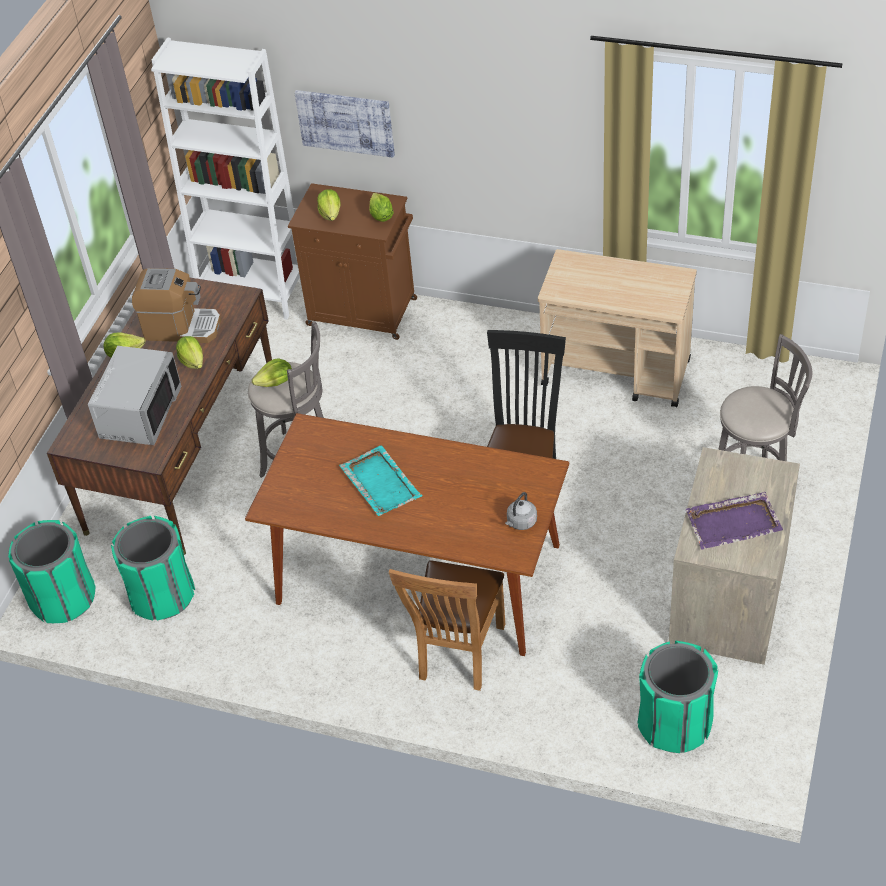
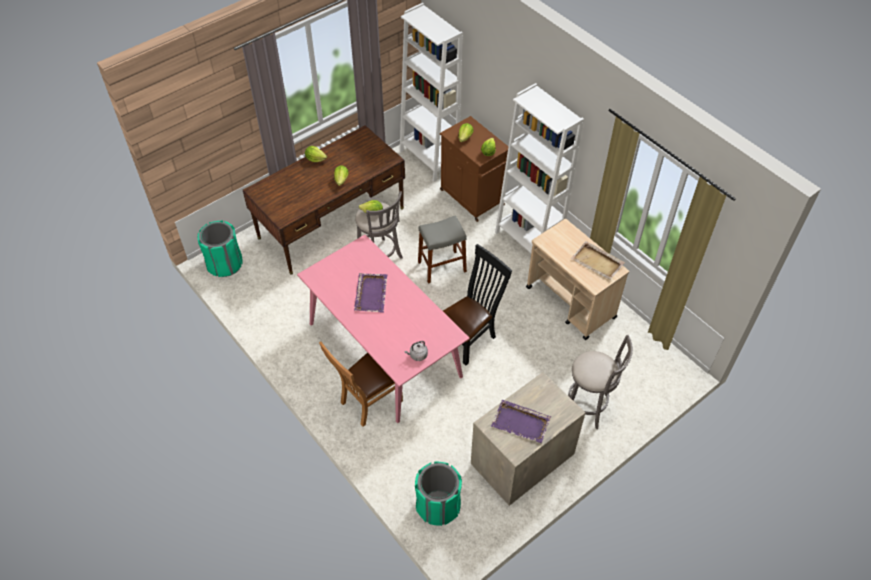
camera: 30 degrees right, 5 degrees up
grey microwave [88,346,182,445] -> none
green trash can [111,516,195,620] -> none
coffee machine [132,268,221,343] -> none
brown dining table [245,413,569,656] -> pink dining table [297,235,470,423]
picture [295,90,395,158] -> none
turquoise tray [339,445,423,516] -> purple tray [354,273,387,313]
none -> grey stool [418,215,467,284]
none -> white bookcase [495,83,584,253]
none -> beige tray [571,241,625,280]

